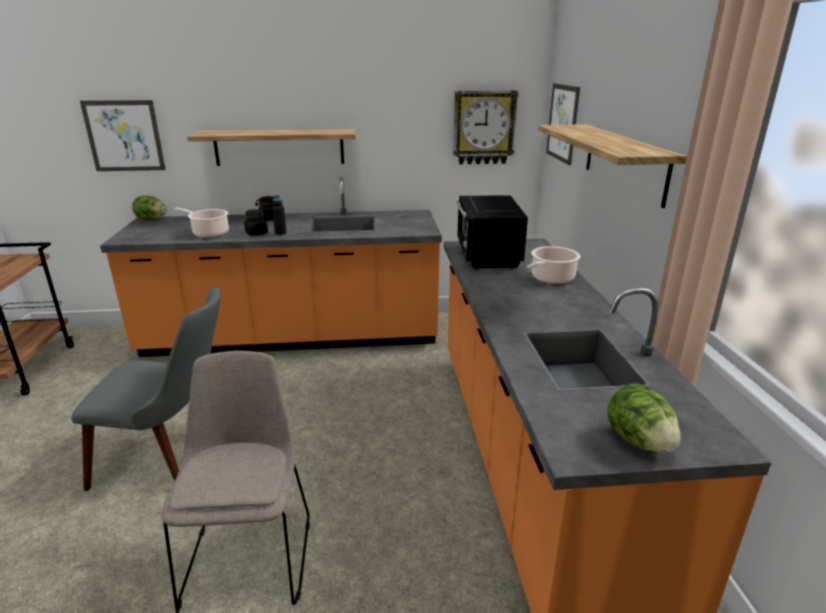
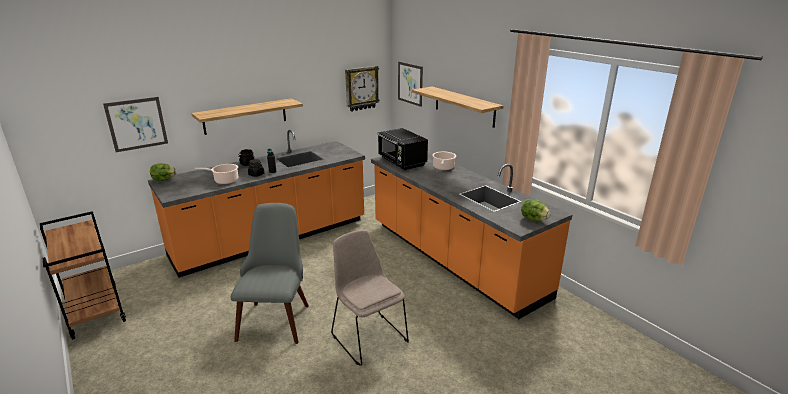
camera: 30 degrees left, 0 degrees up
grey chair [71,287,221,491] -> grey chair turned 60 degrees counterclockwise [230,203,309,344]

